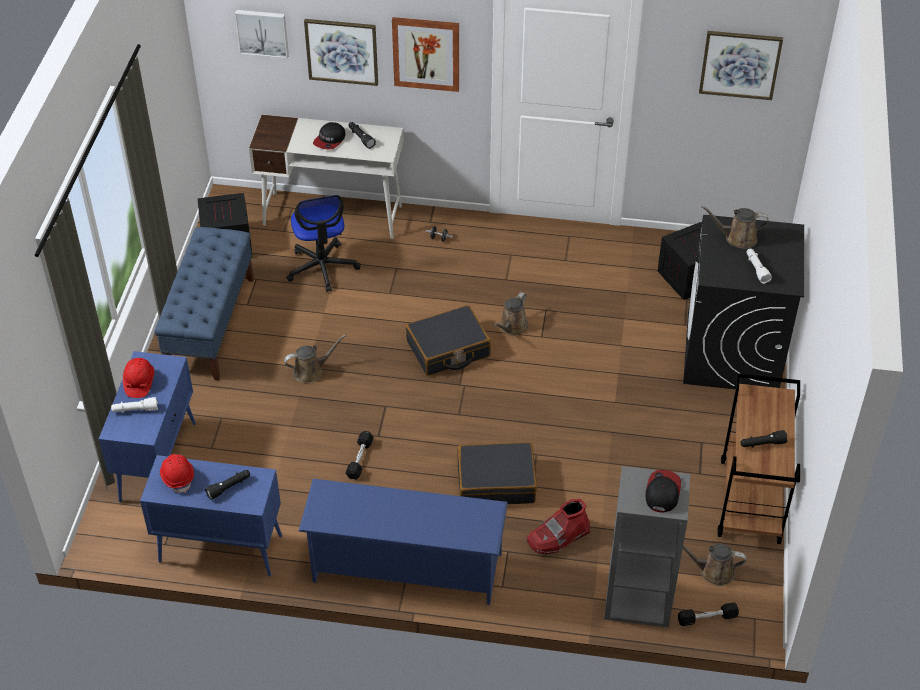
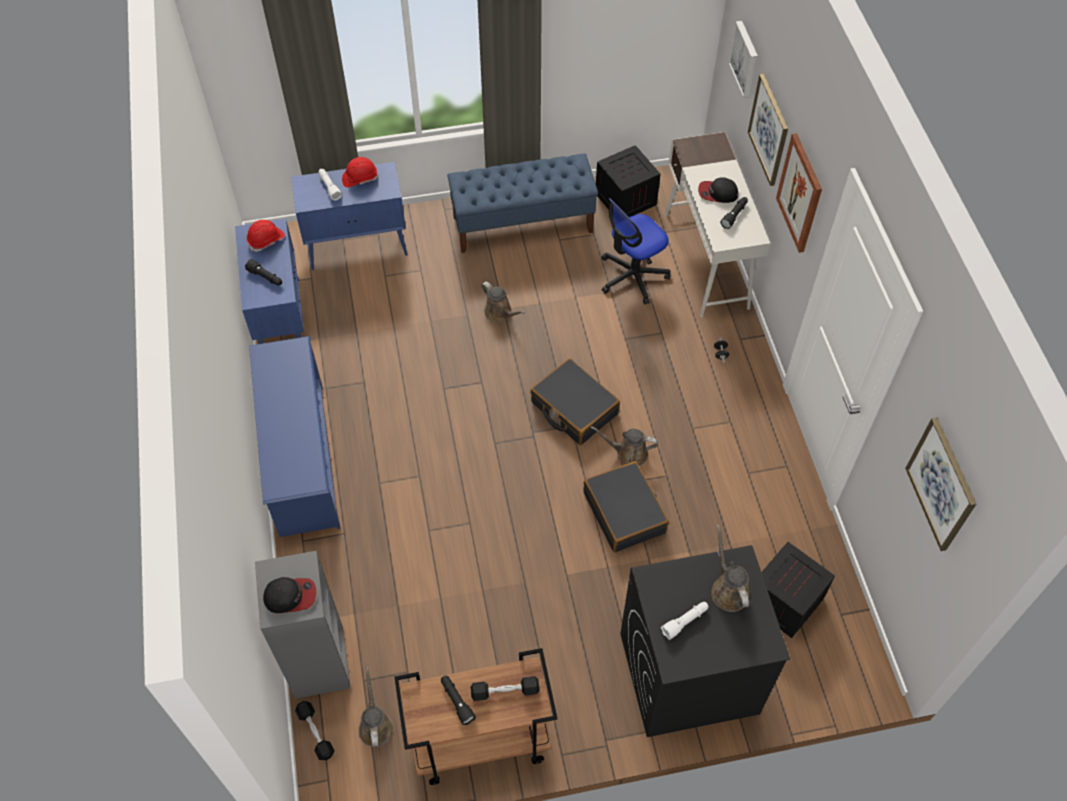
camera: 70 degrees right, 10 degrees up
black dumbbell [345,431,374,480] -> black dumbbell moved to [471,676,540,701]
black suitcase [457,442,537,504] -> black suitcase moved to [583,461,669,553]
red boot [526,499,590,555] -> none

